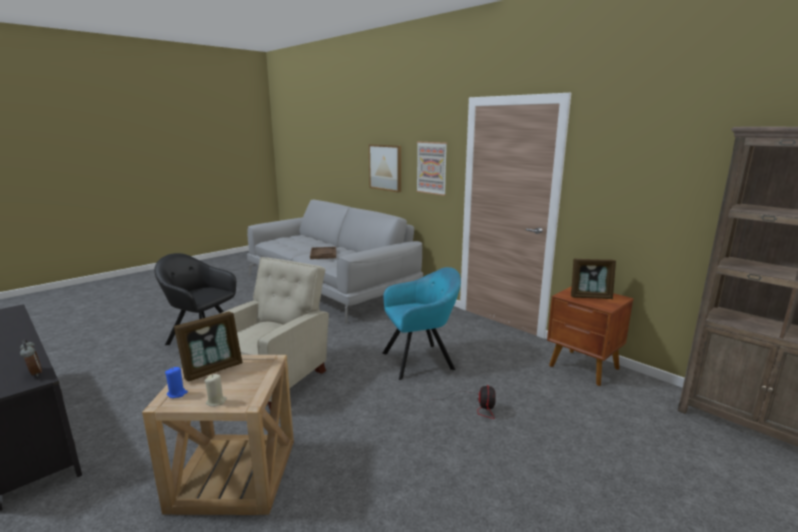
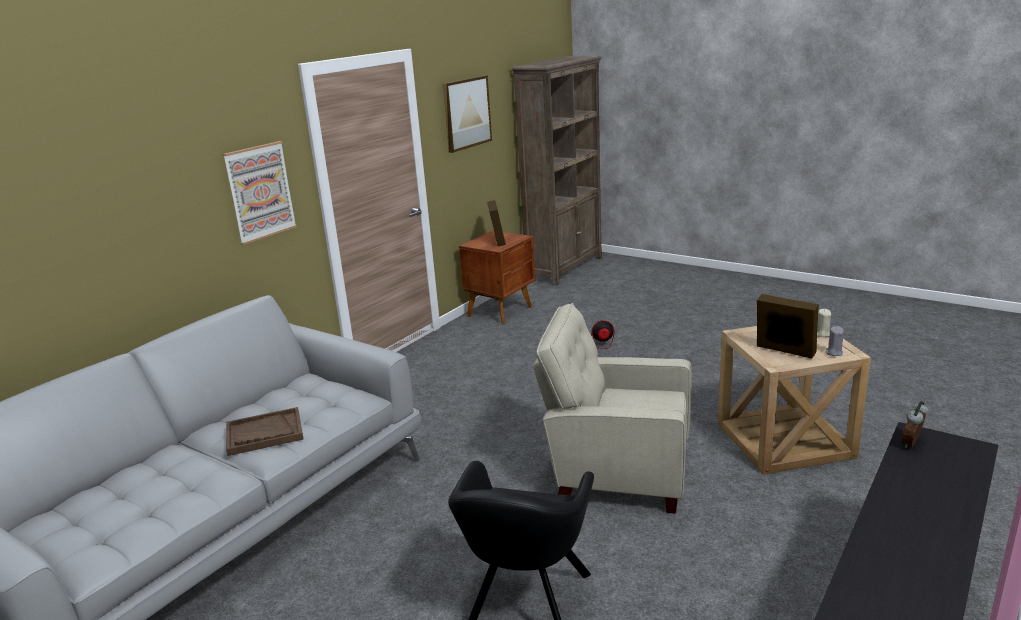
camera: 100 degrees left, 5 degrees up
blue candle [165,367,188,398] -> grey candle [826,326,844,356]
picture [369,144,401,192] -> picture moved to [443,75,492,153]
turquoise armchair [382,267,461,380] -> none

